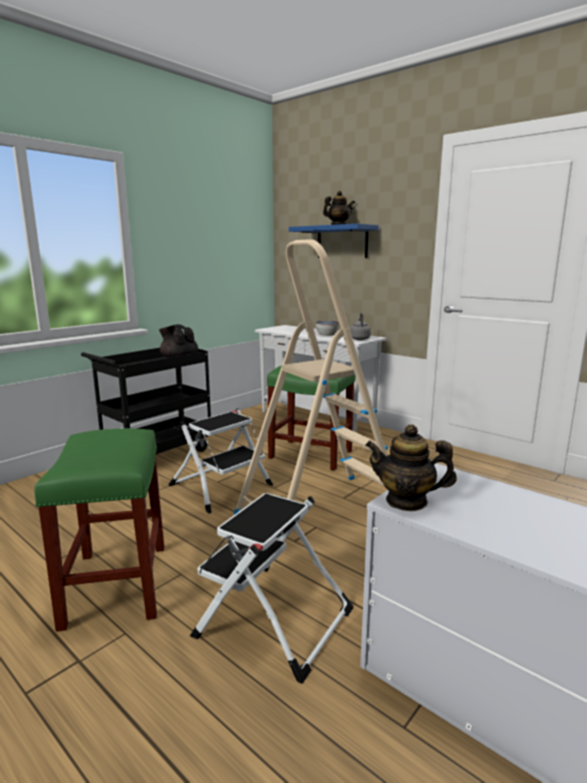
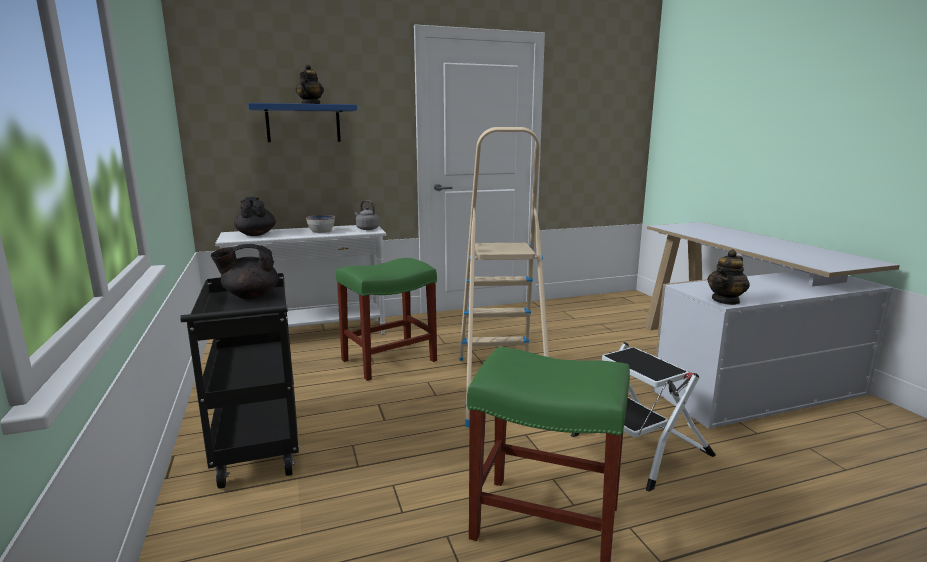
camera: 60 degrees left, 0 degrees up
step ladder [168,408,273,514] -> none
none -> black teapot [234,197,276,236]

